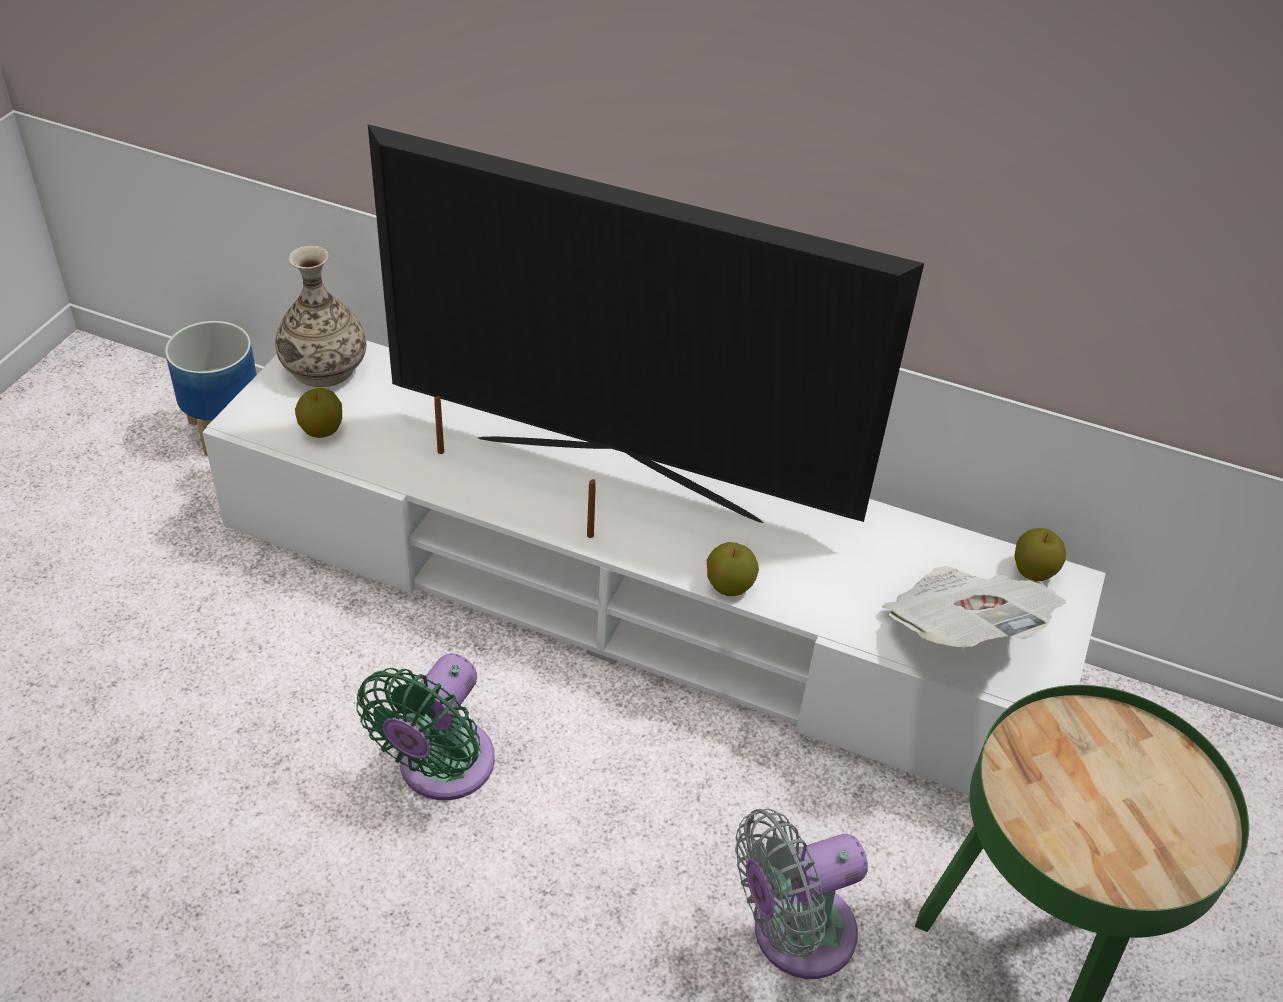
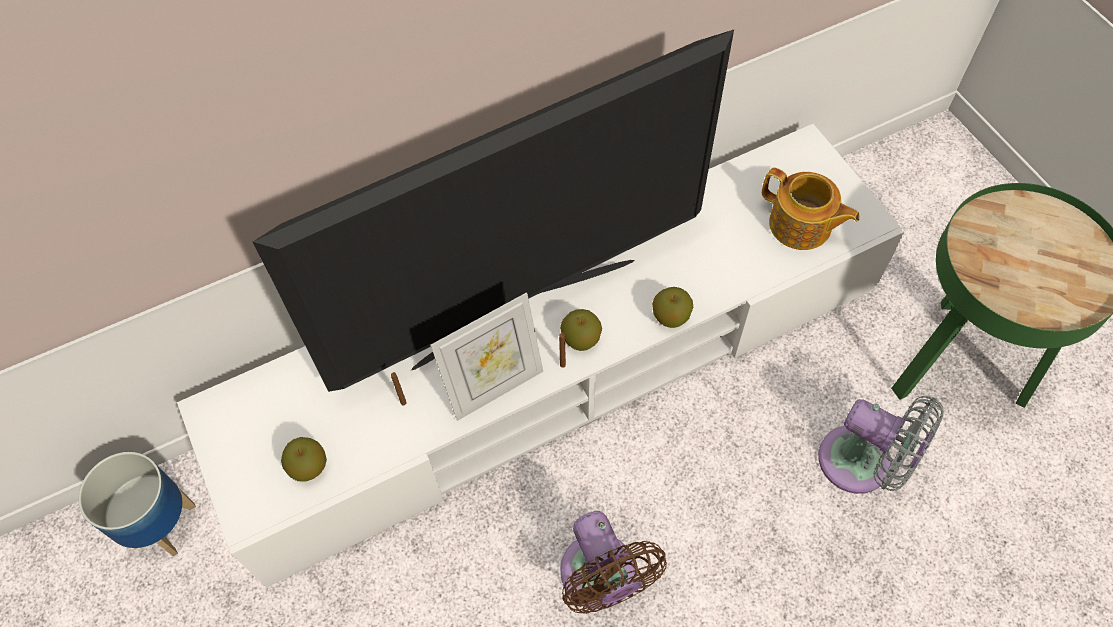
camera: 45 degrees left, 15 degrees up
vase [275,246,366,387] -> none
green fan [356,653,495,800] -> brown fan [560,511,667,614]
grey fan [735,809,868,979] -> grey fan turned 75 degrees counterclockwise [818,396,944,494]
newspaper [882,566,1066,647] -> teapot [762,168,860,250]
apple [1014,528,1066,581] -> apple moved to [560,309,602,351]
none -> picture frame [431,292,543,421]

